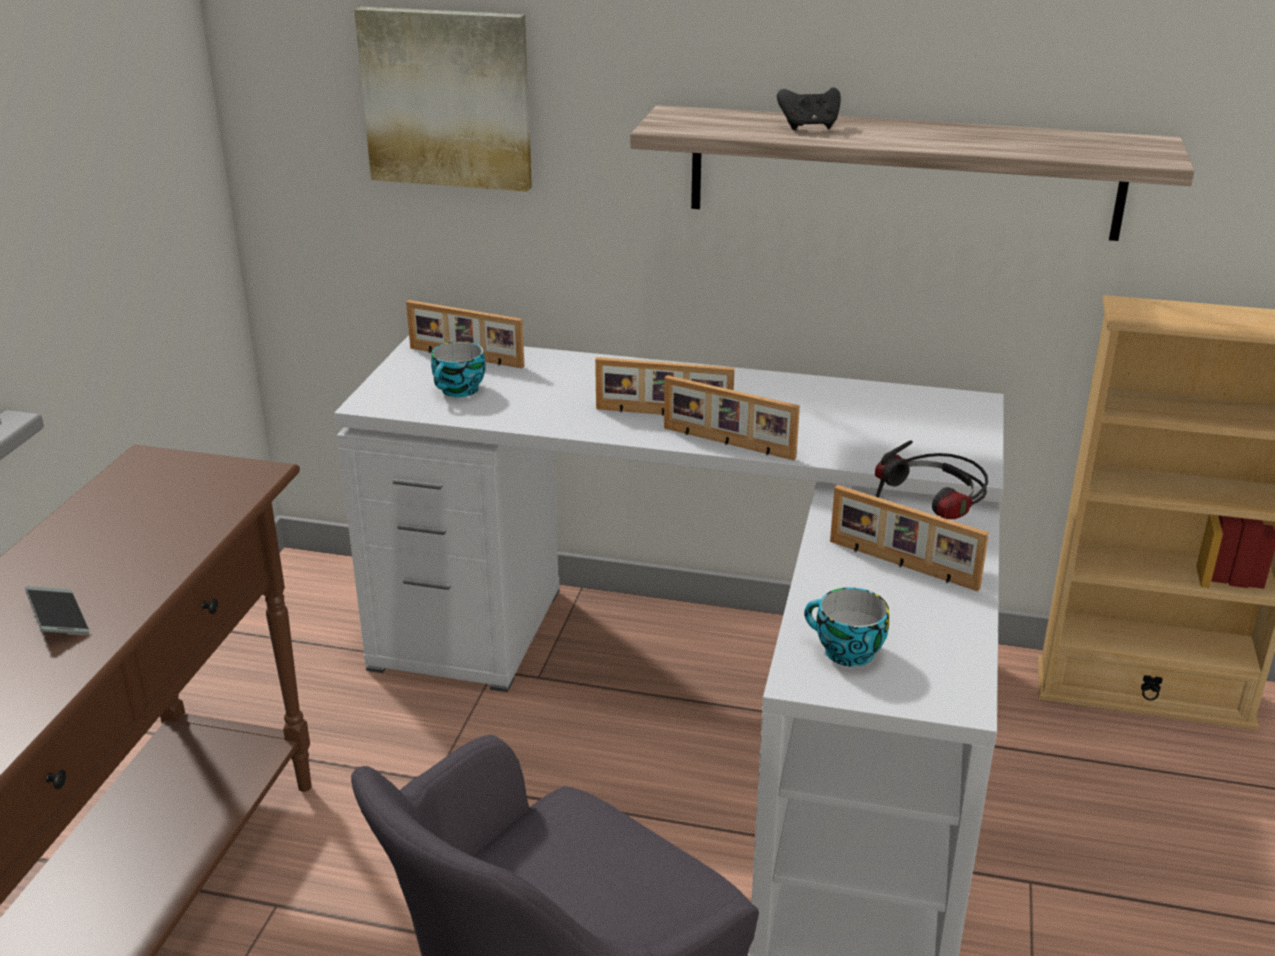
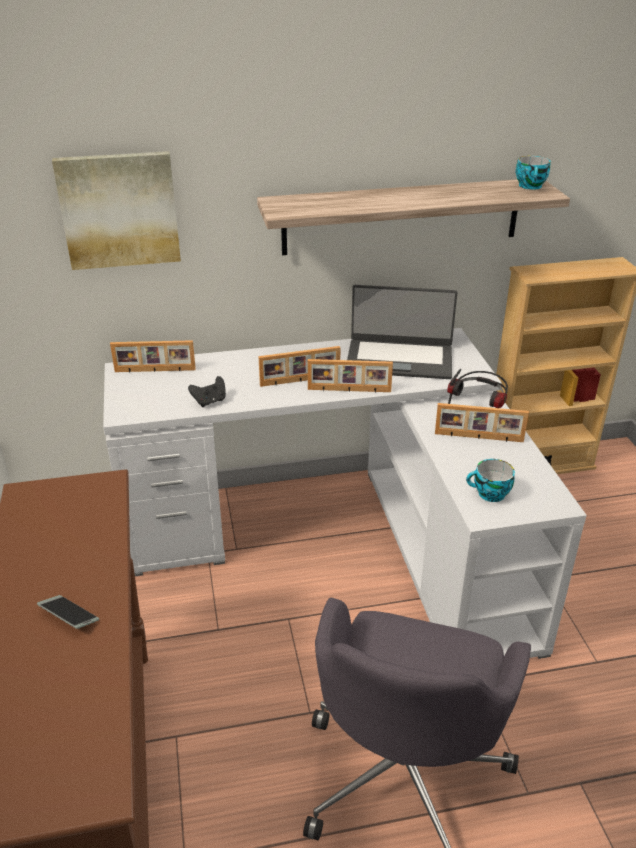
camera: 25 degrees left, 5 degrees up
cup [431,341,485,397] -> cup moved to [516,156,551,190]
black game controller [777,87,841,130] -> black game controller moved to [188,376,226,407]
none -> laptop [347,285,457,379]

